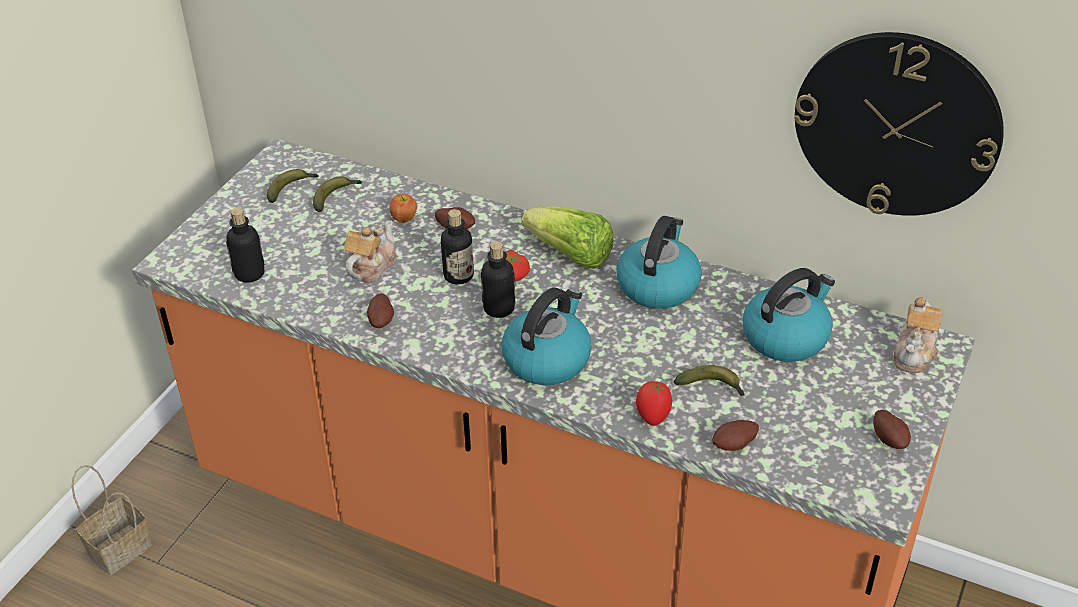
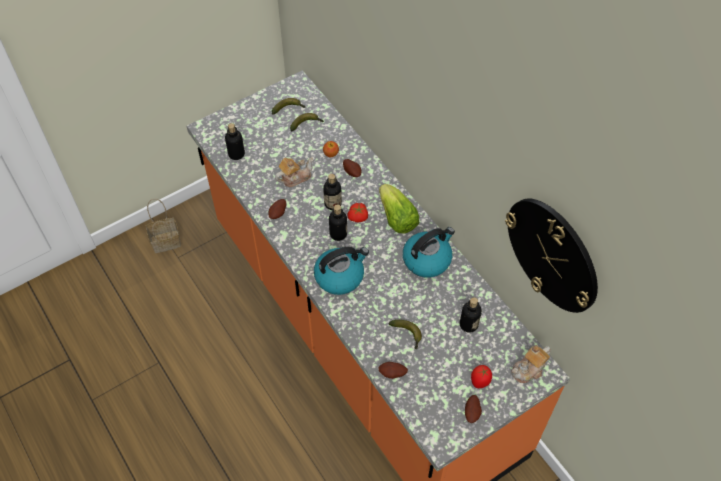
camera: 30 degrees right, 15 degrees up
tomato [636,381,672,426] -> tomato moved to [471,365,492,388]
kettle [742,268,835,362] -> bottle [460,297,482,333]

